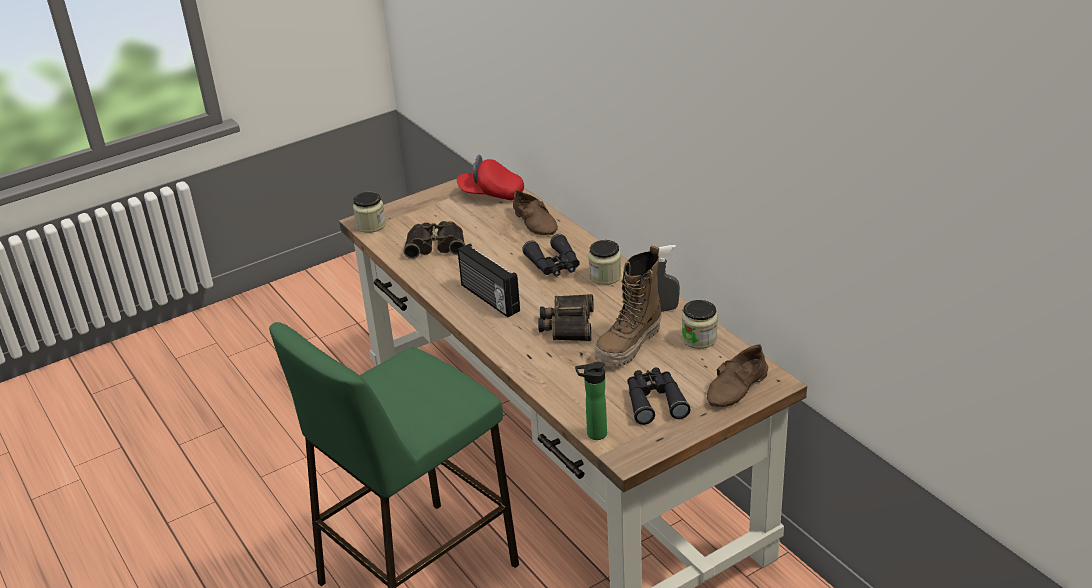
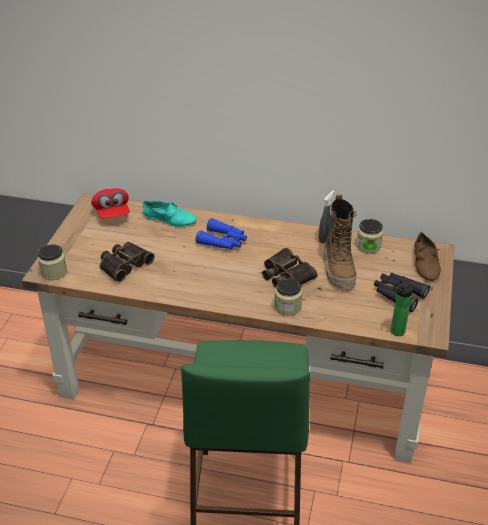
camera: 45 degrees left, 5 degrees up
red cap [457,155,524,200] -> red cap turned 75 degrees counterclockwise [91,188,130,218]
radio [457,244,520,317] -> none
brown shoe [513,190,558,235] -> turquoise shoe [142,201,196,227]
black binoculars [522,234,580,276] -> blue binoculars [195,218,247,250]
jar [588,240,621,285] -> jar moved to [274,278,302,316]

